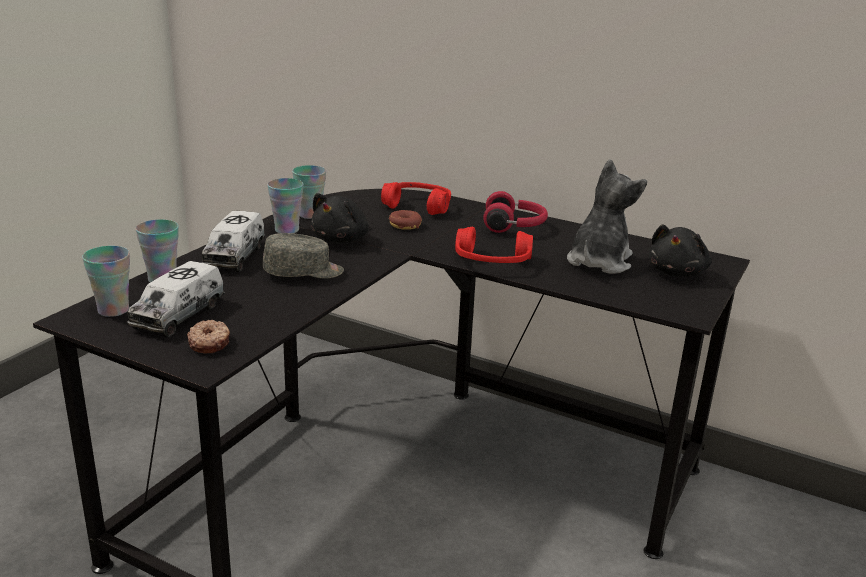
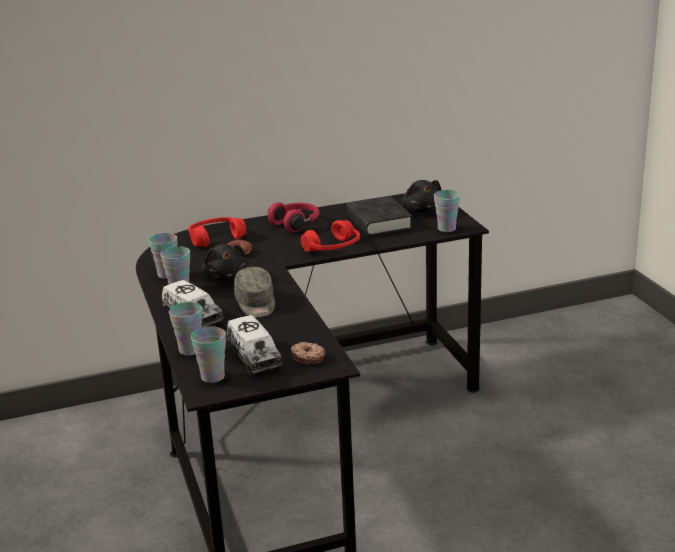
camera: 45 degrees left, 0 degrees up
grey cap [263,233,344,279] -> grey cap turned 135 degrees clockwise [234,267,275,317]
plush toy [567,159,647,274] -> black book [346,196,412,236]
none -> cup [434,190,460,232]

